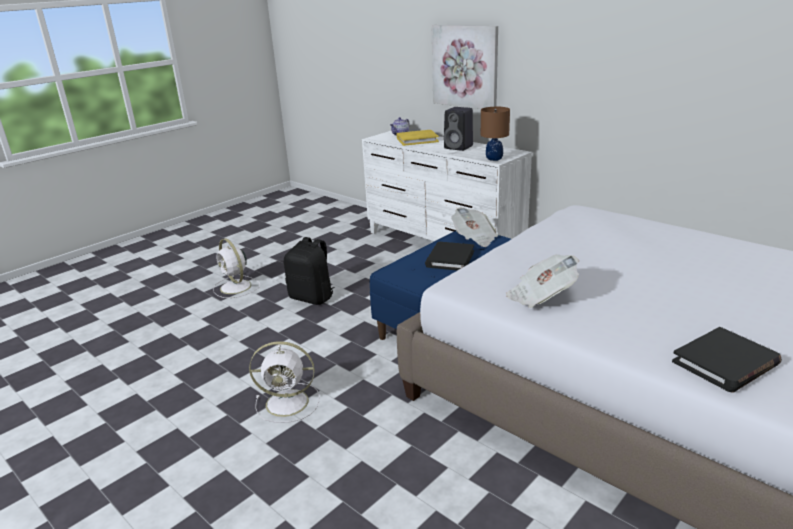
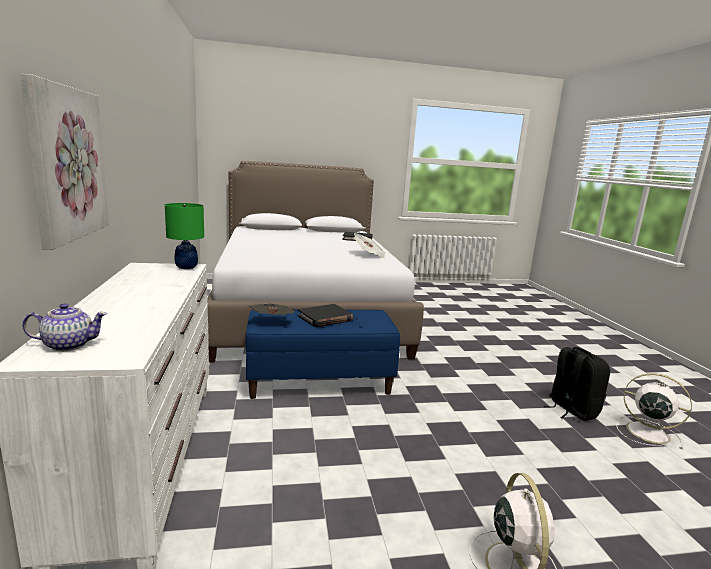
camera: 145 degrees left, 10 degrees down
white fan [249,341,319,423] -> white fan moved to [616,373,692,449]
black backpack [284,237,335,305] -> black backpack moved to [544,347,610,421]
yellow book [397,130,439,146] -> none
black speaker [444,107,473,151] -> none
brown table lamp [481,107,510,161] -> green table lamp [165,203,204,269]

